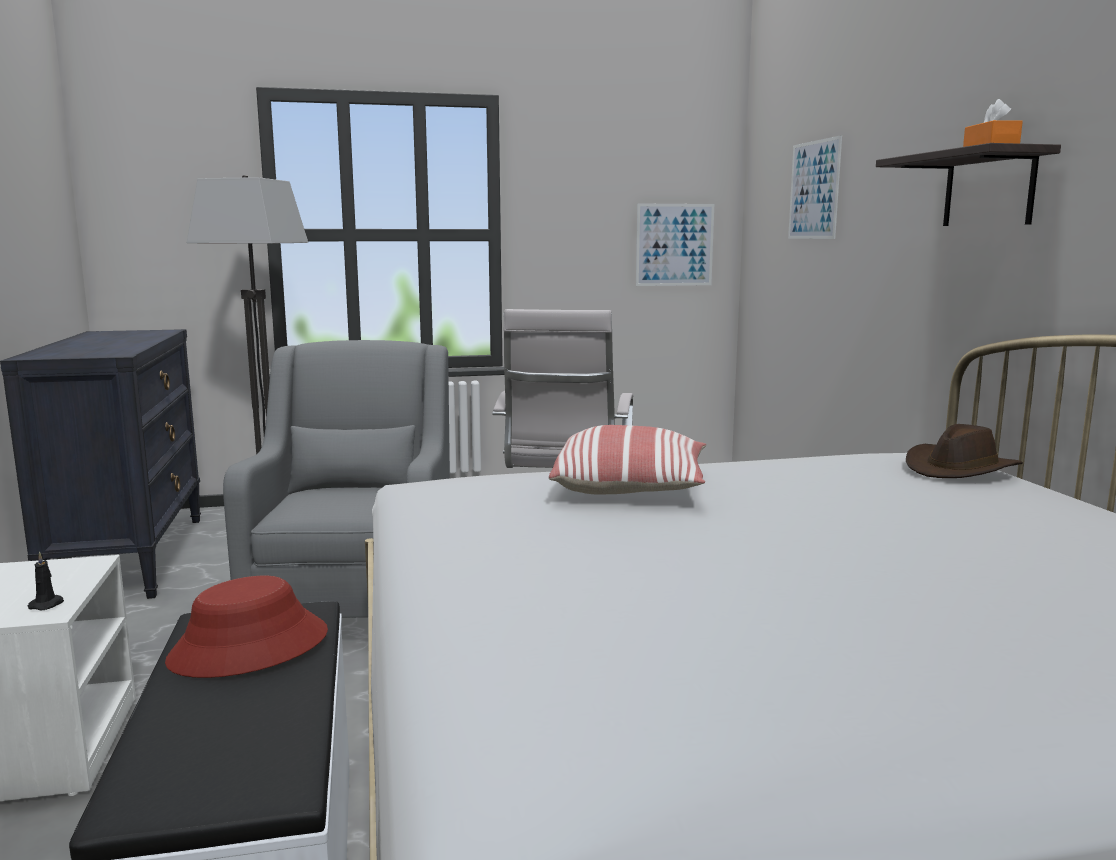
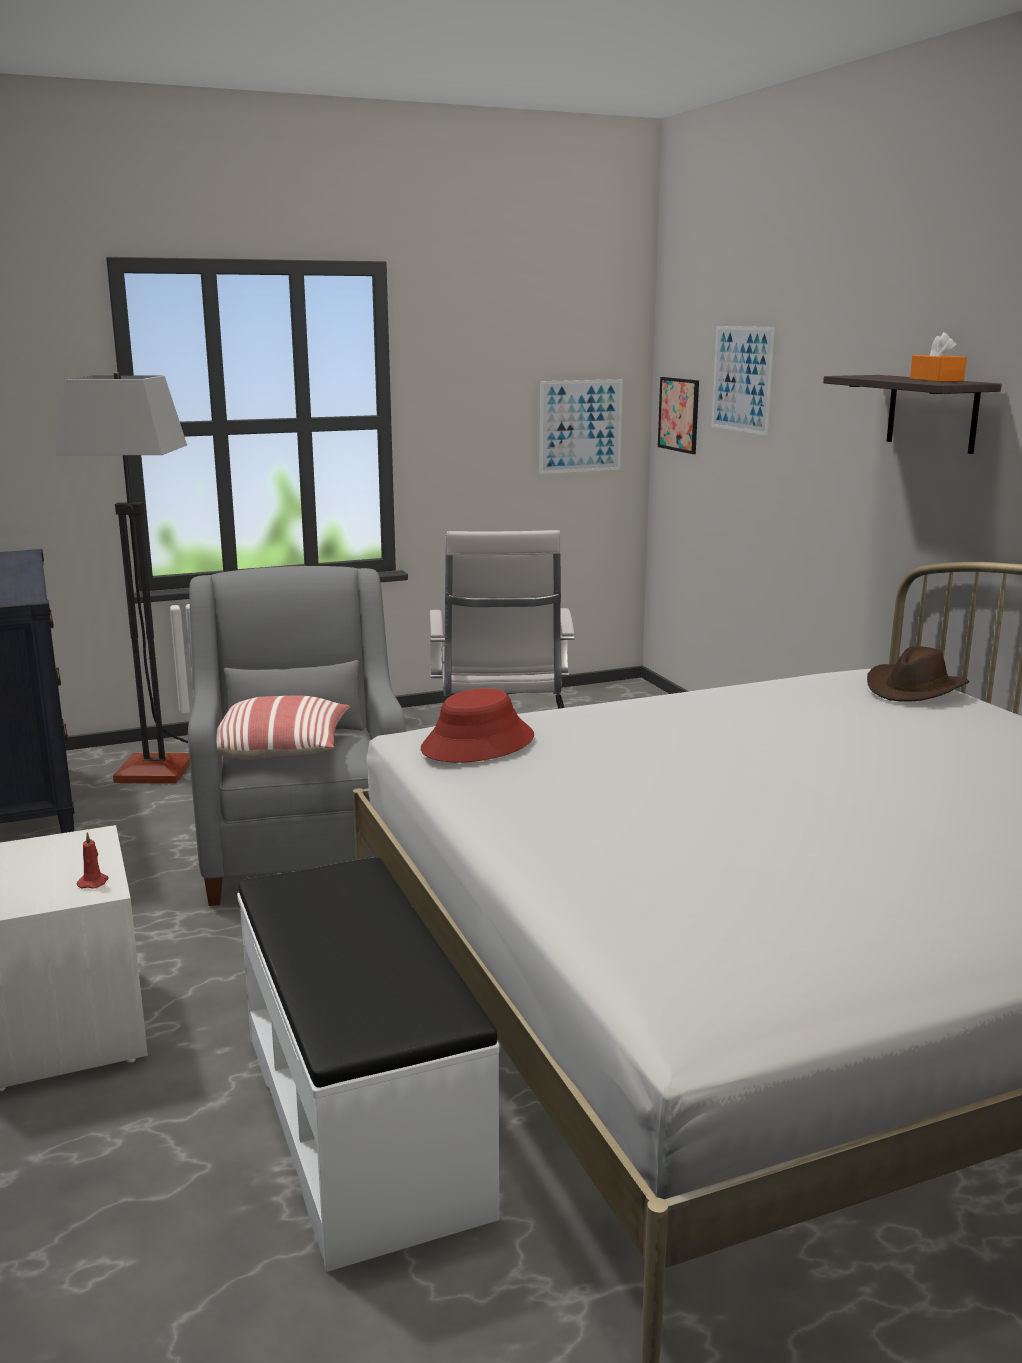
camera: 10 degrees left, 5 degrees up
black candle [28,552,64,610] -> red candle [76,832,108,889]
red hat [165,576,328,678] -> red hat moved to [421,688,534,762]
pillow [549,425,706,495] -> pillow moved to [217,695,350,760]
none -> picture [658,377,699,454]

